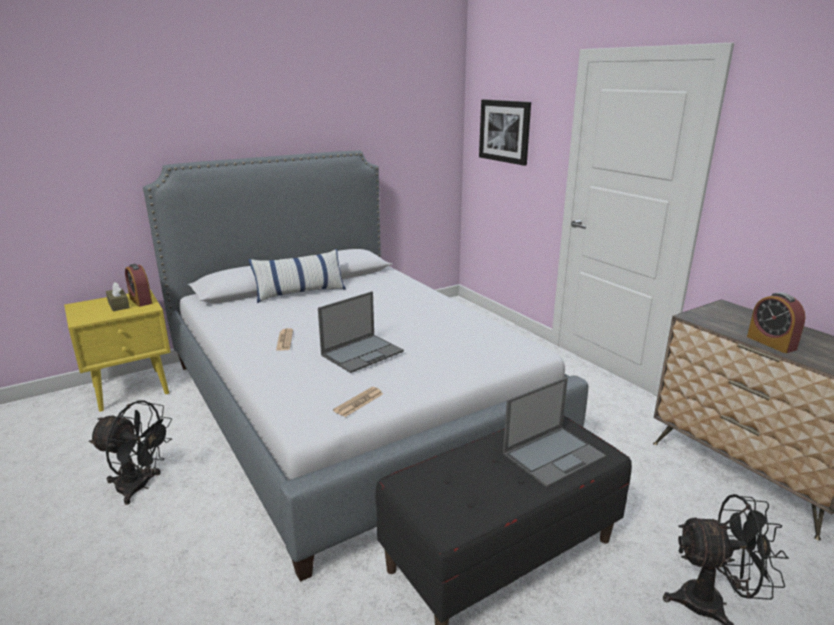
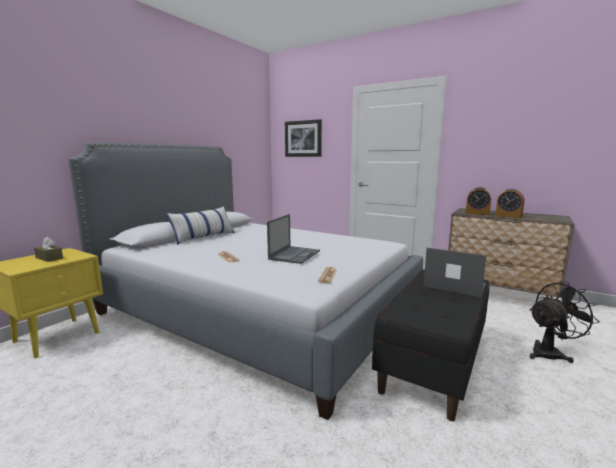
camera: 25 degrees left, 10 degrees down
black fan [89,400,172,505] -> none
alarm clock [125,264,153,307] -> alarm clock moved to [466,187,491,215]
laptop [503,377,606,488] -> laptop turned 90 degrees counterclockwise [423,248,487,298]

